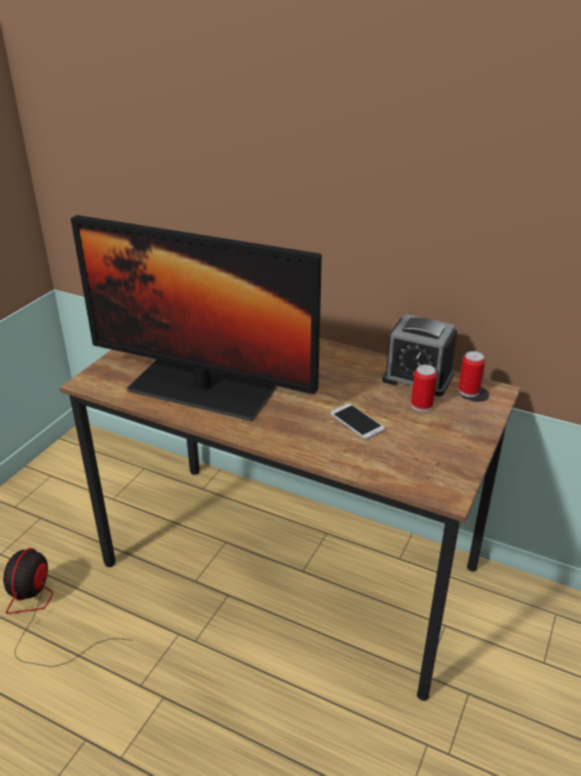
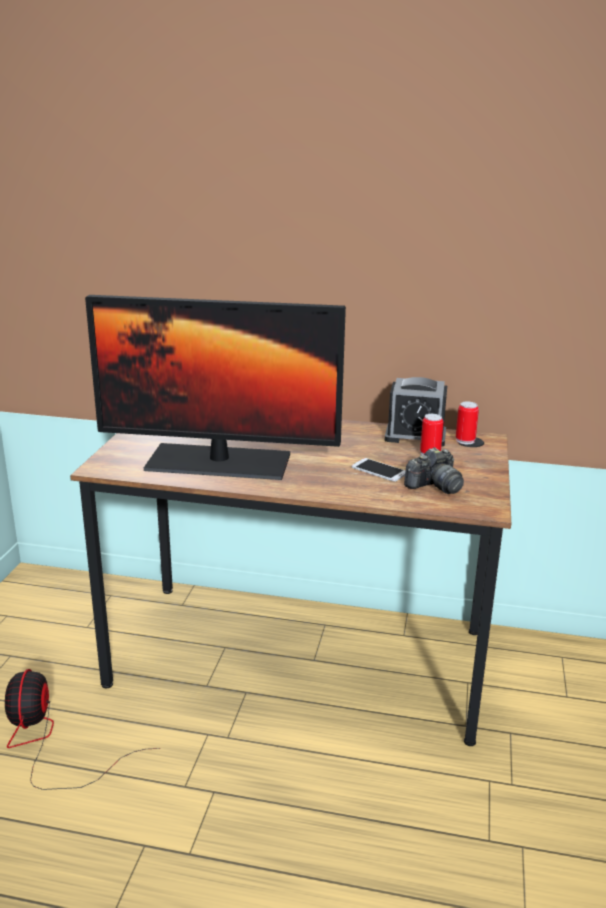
camera: 15 degrees left, 10 degrees down
none -> camera [404,447,464,494]

